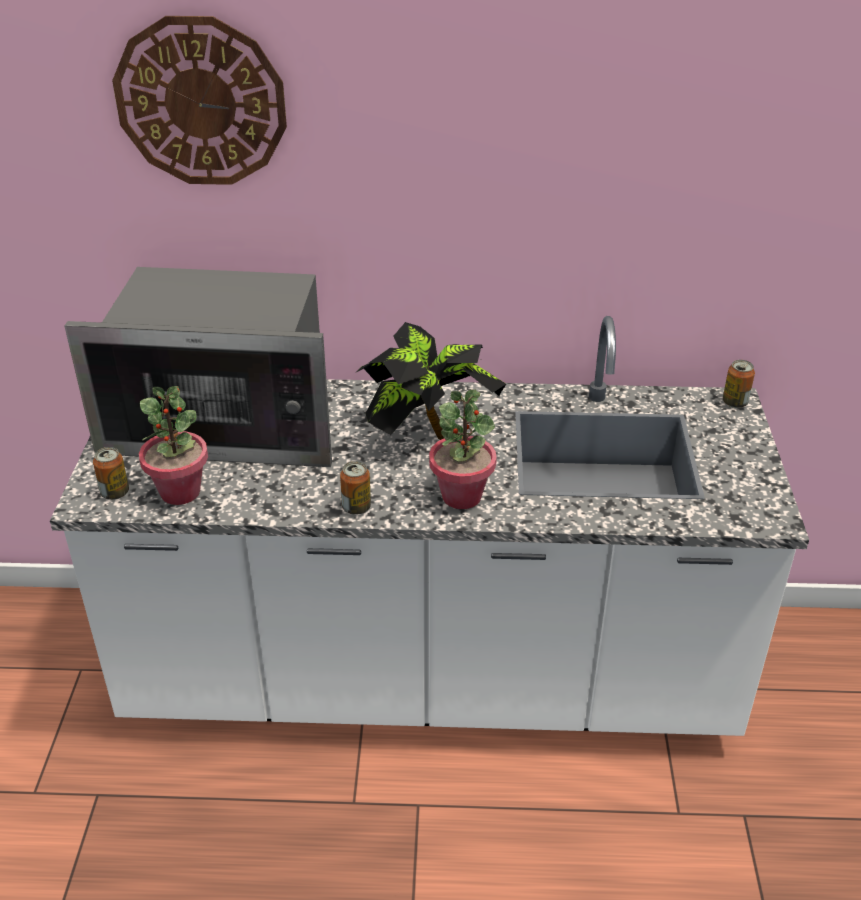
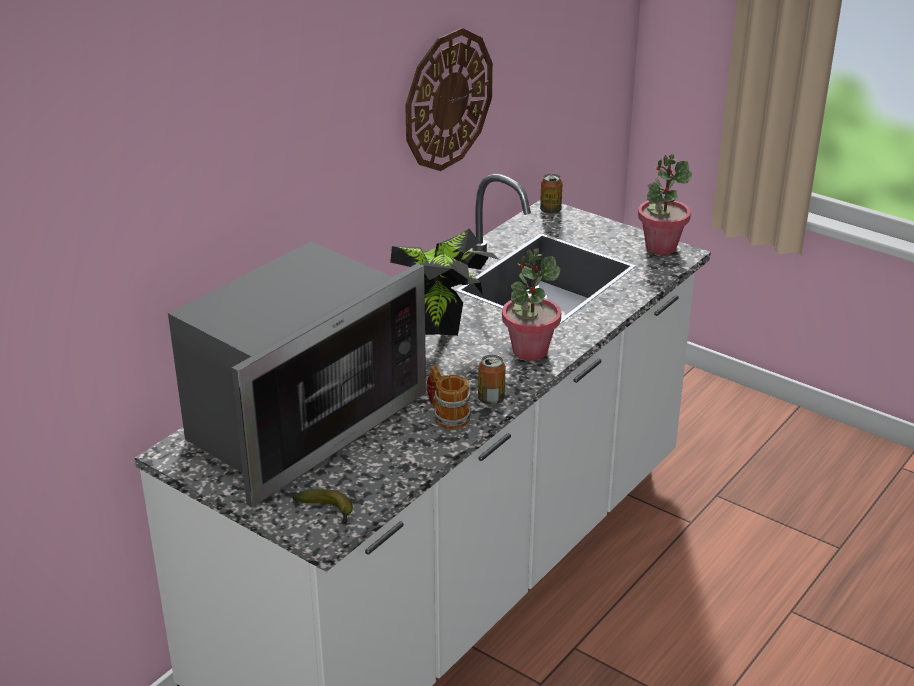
camera: 55 degrees left, 5 degrees down
can [93,447,129,500] -> banana [293,489,353,525]
wall clock [112,16,287,185] -> wall clock moved to [405,28,493,171]
potted plant [139,386,208,505] -> potted plant moved to [638,154,692,254]
none -> mug [427,365,472,429]

